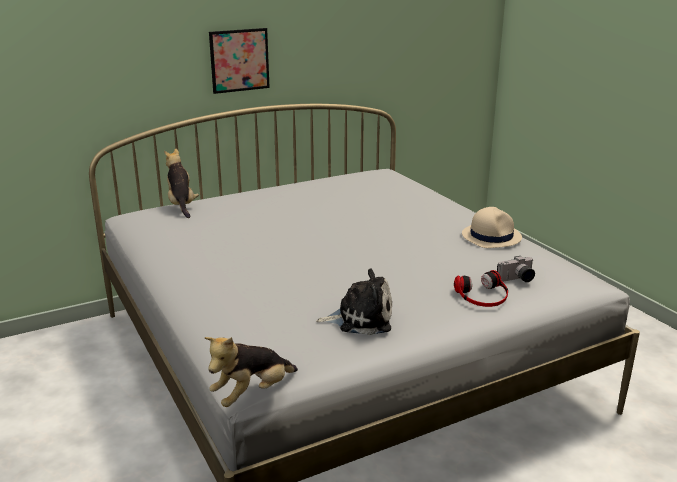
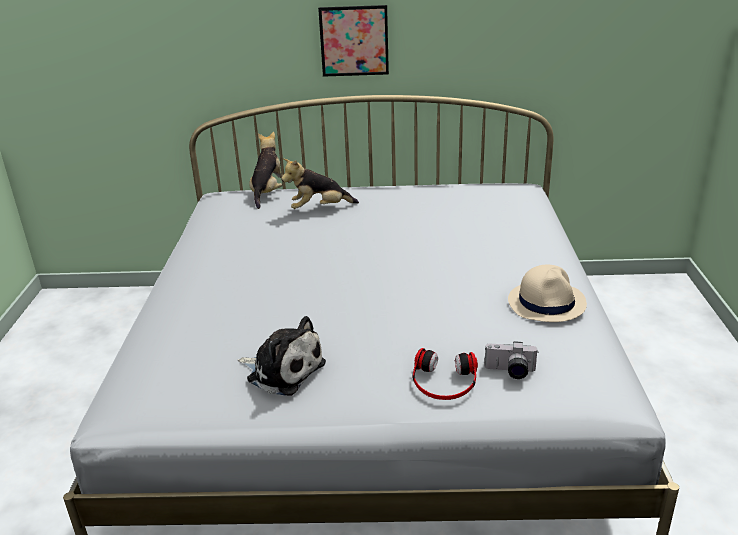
camera: 30 degrees right, 5 degrees up
plush toy [204,337,298,407] -> plush toy moved to [281,158,359,209]

